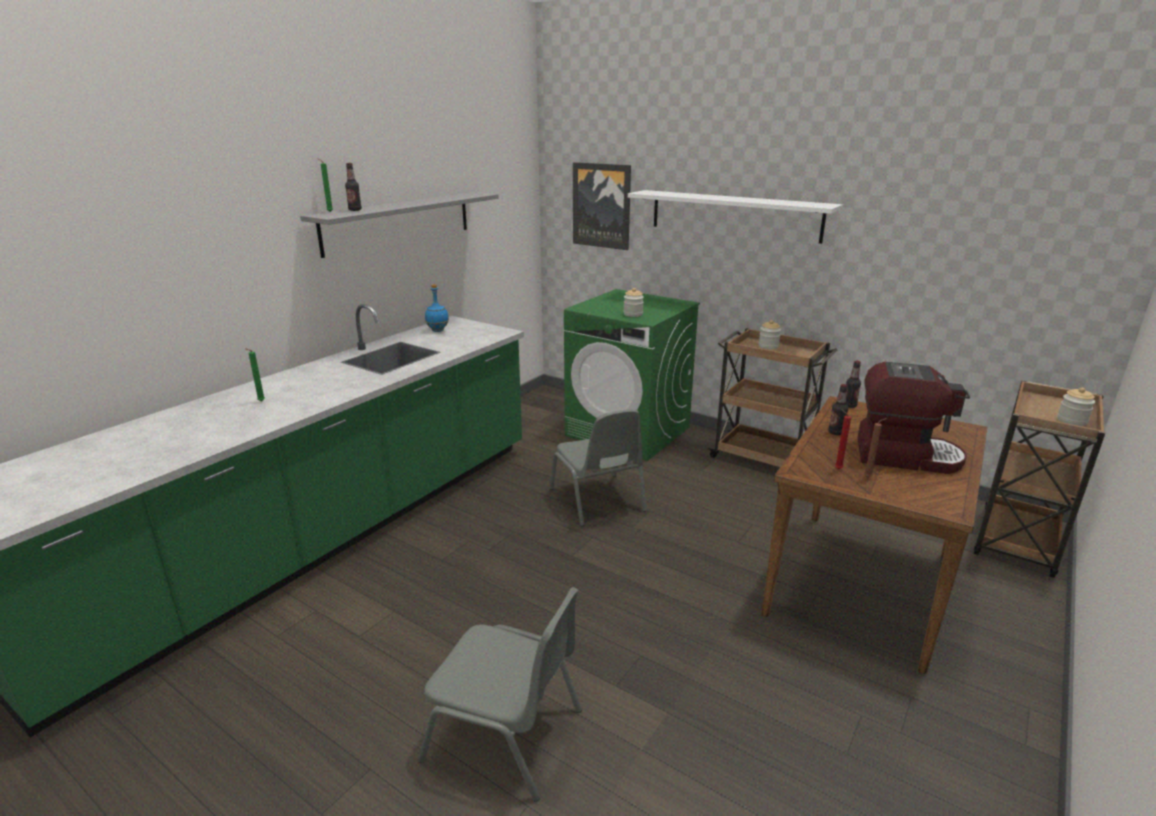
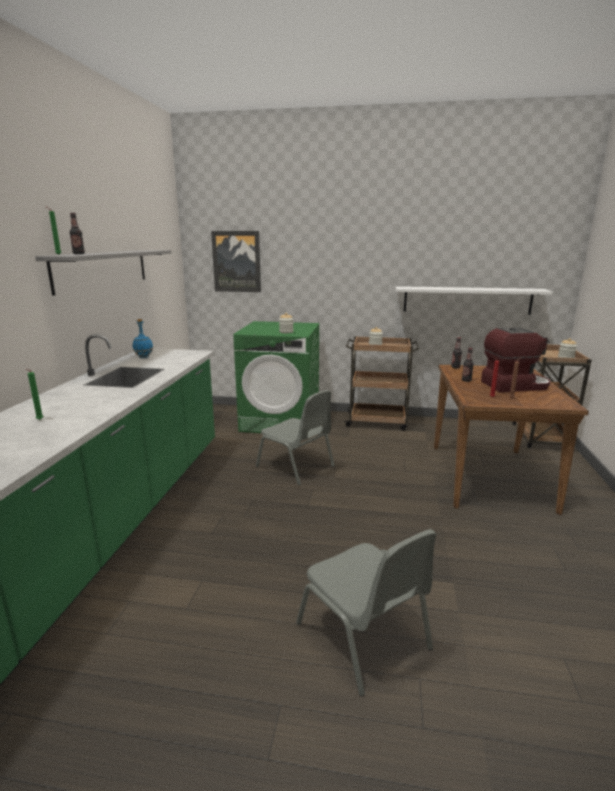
camera: 25 degrees left, 5 degrees down
grey chair [418,587,582,802] -> grey chair turned 60 degrees clockwise [296,529,437,696]
white shelf [628,190,843,244] -> white shelf moved to [396,286,553,315]

